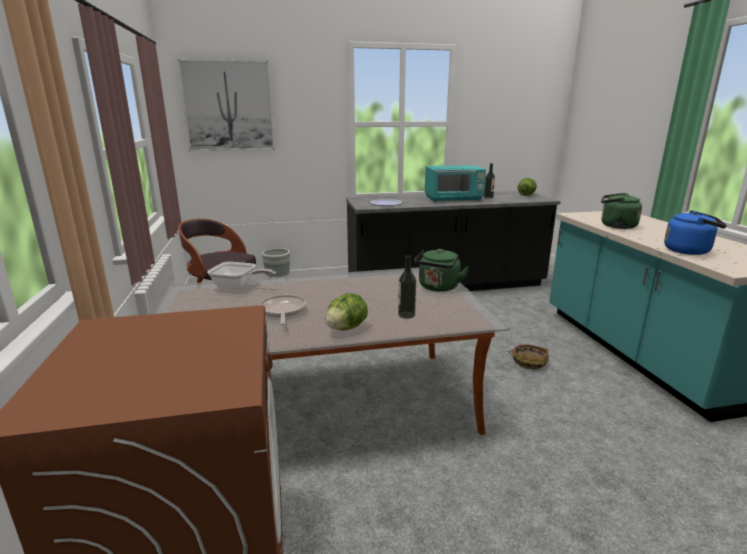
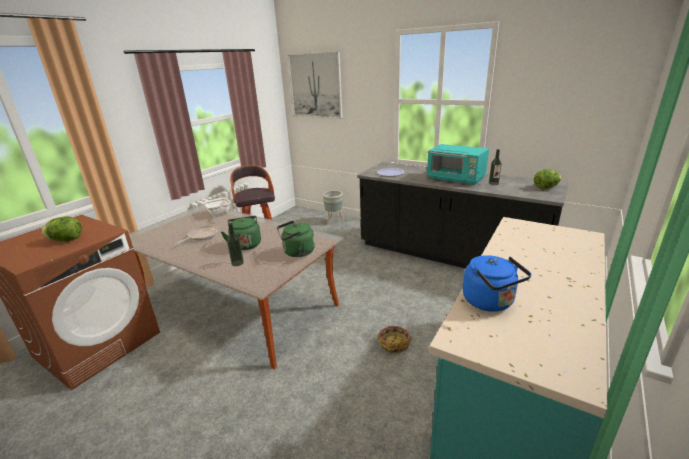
camera: 45 degrees right, 5 degrees up
lettuce [325,293,368,331] -> lettuce moved to [41,216,82,242]
green kettle [601,193,642,229] -> green kettle moved to [221,216,261,250]

